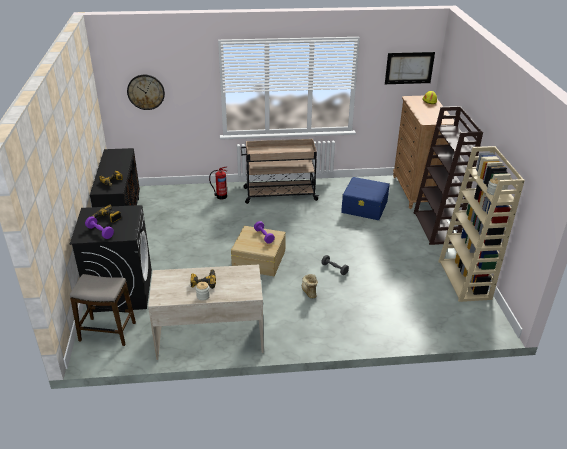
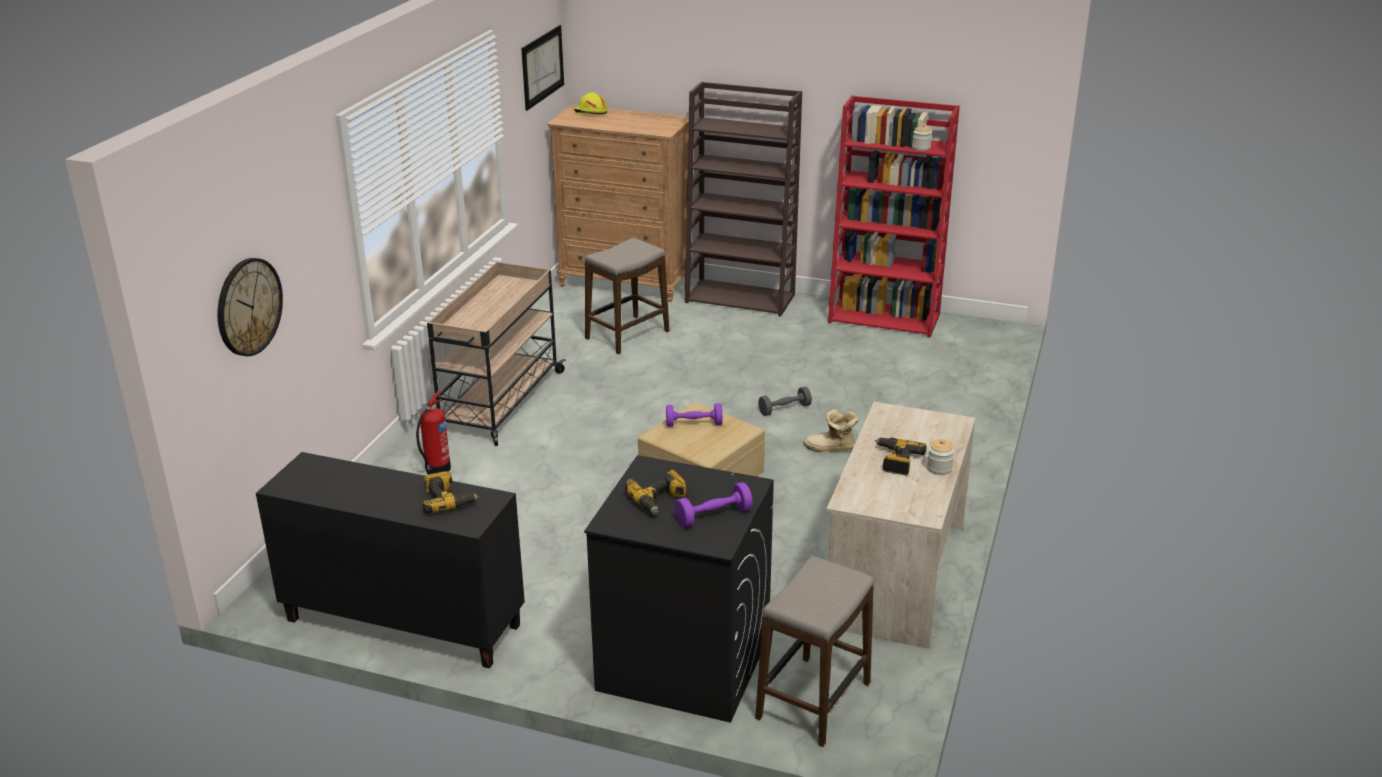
camera: 65 degrees left, 5 degrees down
blue storage box [341,177,390,220] -> stool [585,238,669,354]
beige bookcase [438,146,525,302] -> red bookcase [828,96,960,338]

